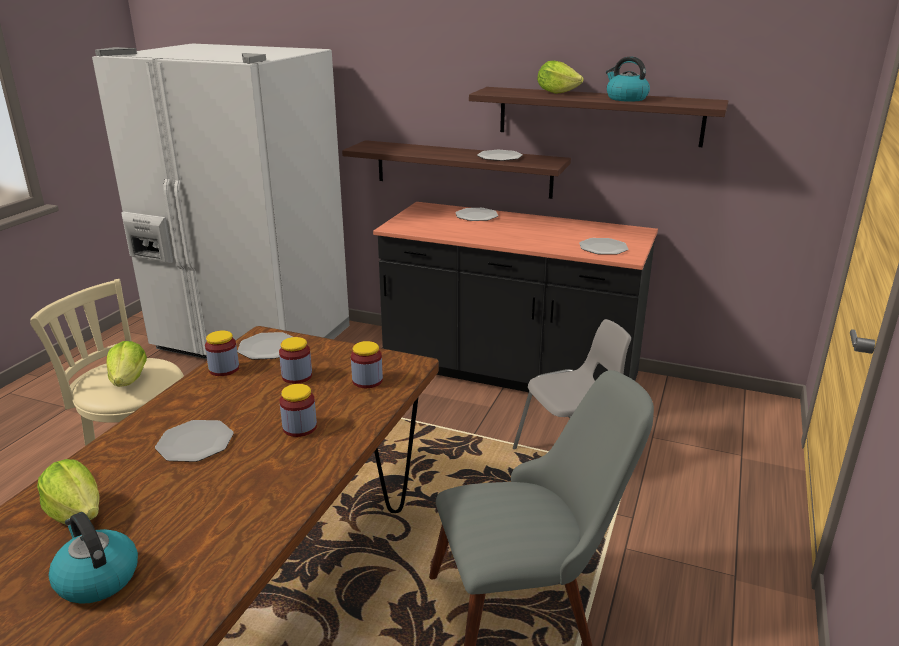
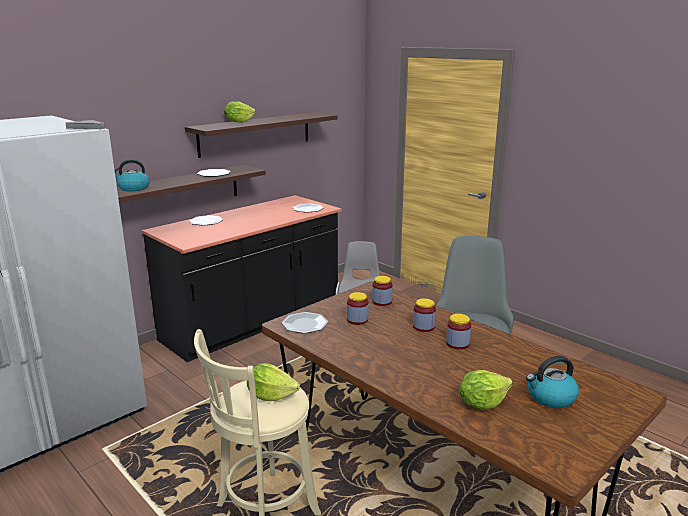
camera: 65 degrees left, 5 degrees down
plate [155,420,234,462] -> none
jar [205,330,239,376] -> jar moved to [446,314,471,350]
kettle [606,57,650,102] -> kettle moved to [115,159,150,191]

